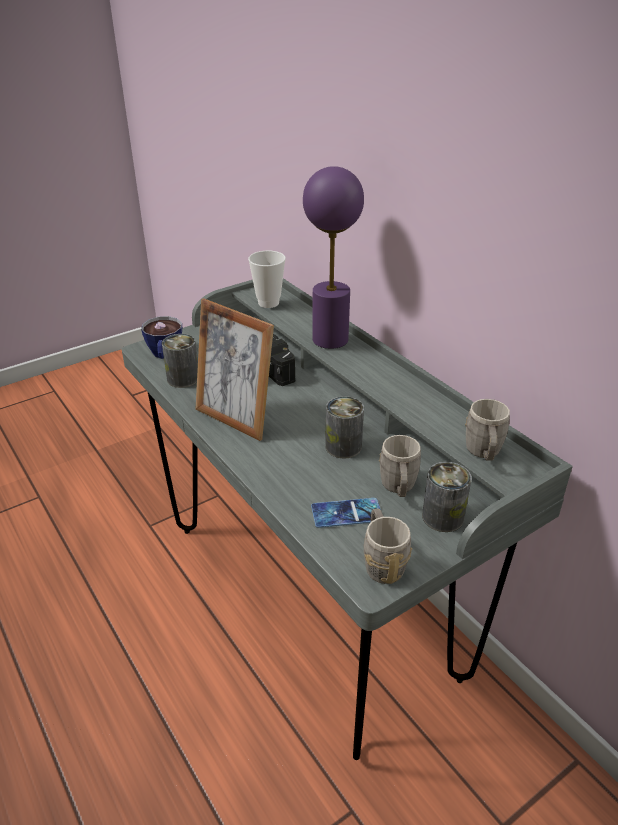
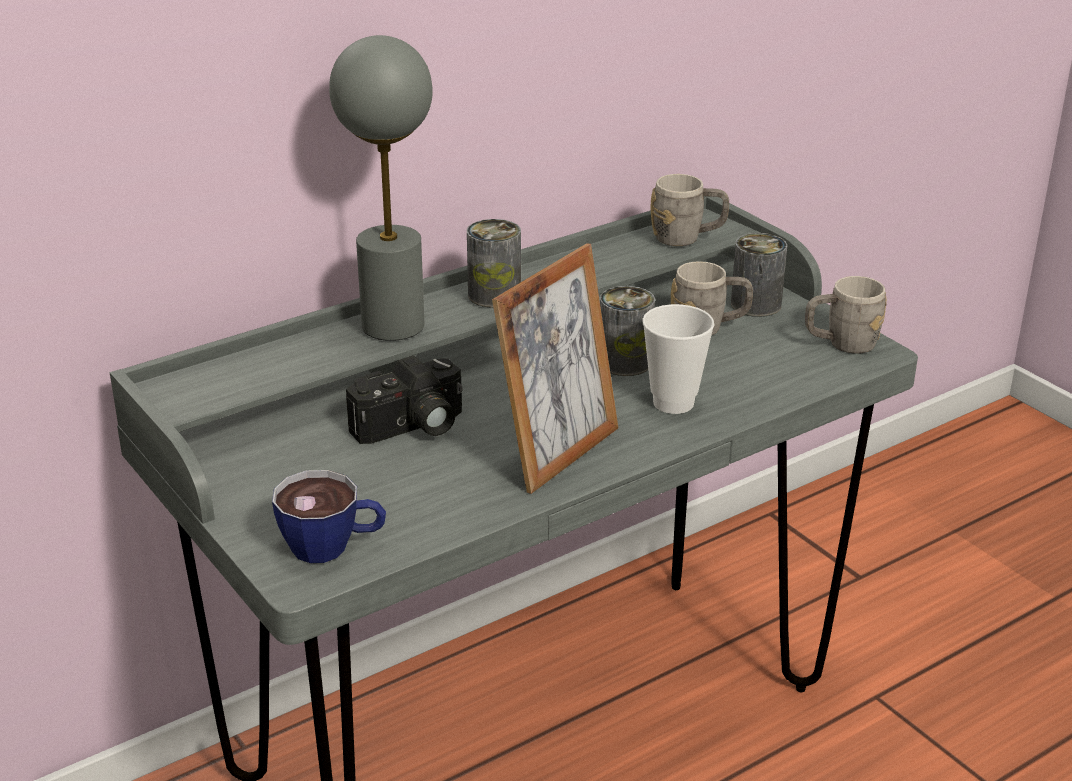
camera: 90 degrees left, 5 degrees down
can [162,334,198,388] -> can moved to [467,219,521,308]
cup [248,251,286,308] -> cup moved to [642,304,714,414]
purple table lamp [303,166,364,349] -> grey table lamp [329,35,433,341]
phone [311,498,381,528] -> none

